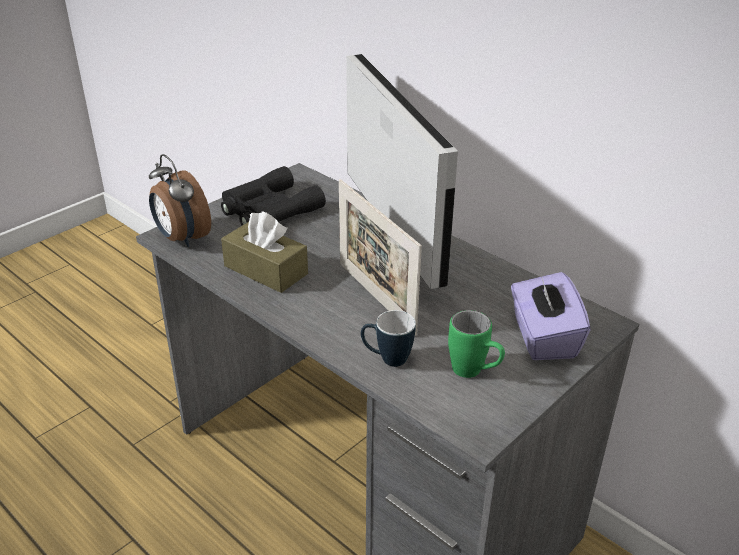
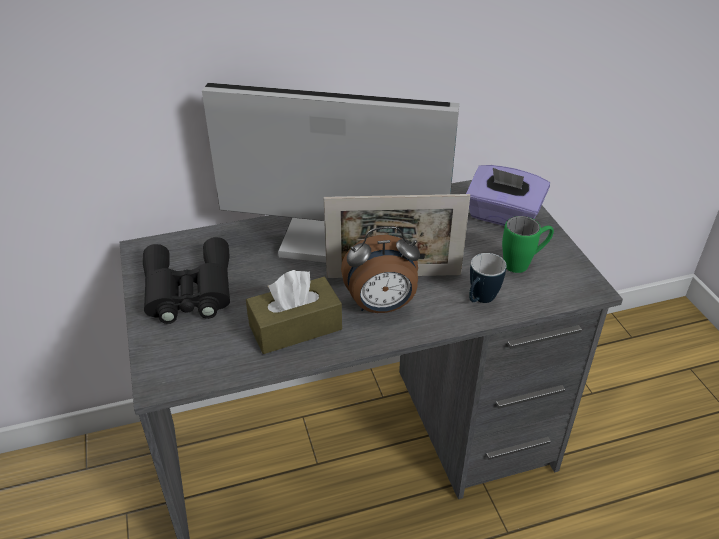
camera: 60 degrees left, 5 degrees up
alarm clock [149,154,211,247] -> alarm clock moved to [341,226,420,313]

